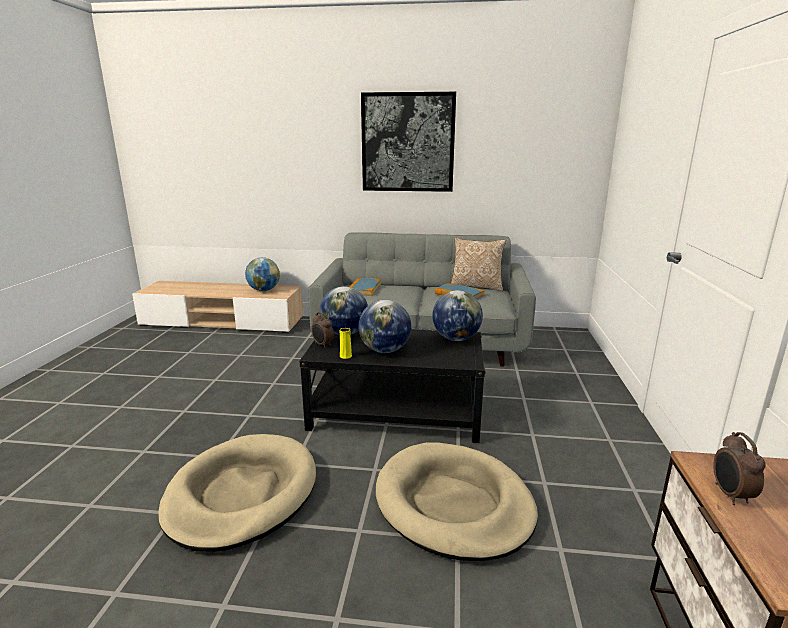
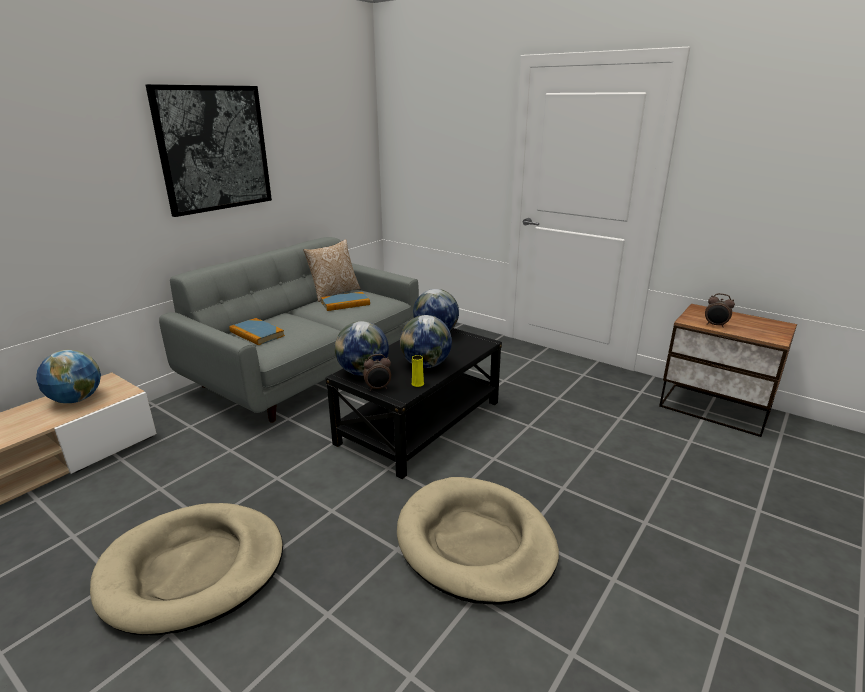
camera: 60 degrees left, 5 degrees up
beige dog bed [376,442,538,561] -> beige dog bed moved to [90,503,283,636]

